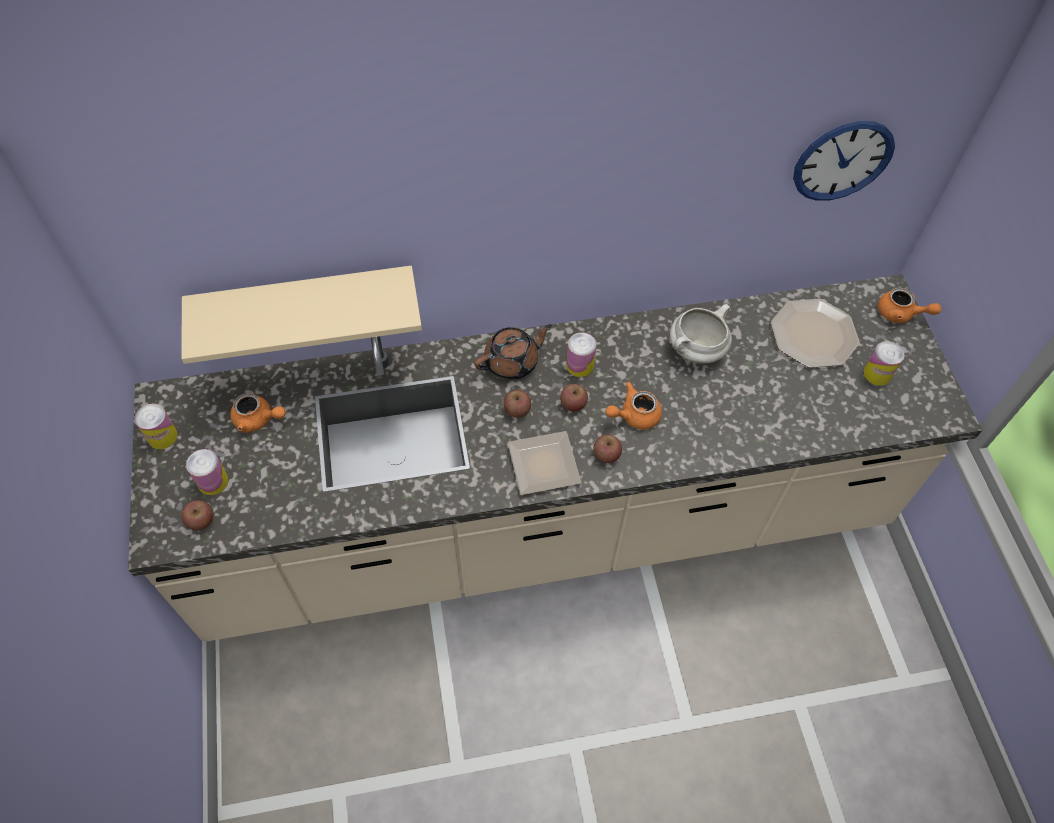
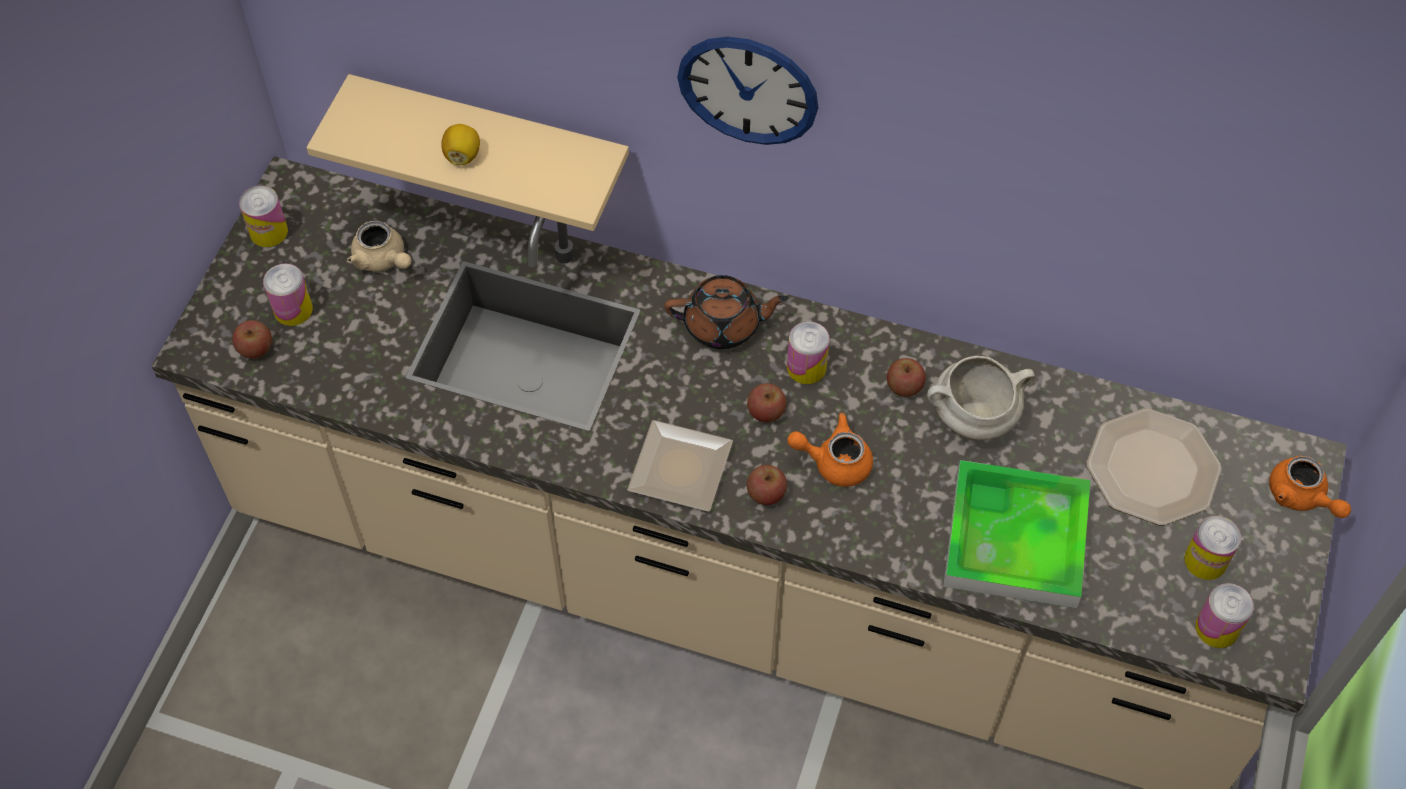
camera: 30 degrees right, 0 degrees up
orange teapot [230,393,286,433] -> beige teapot [347,221,411,272]
apple [504,390,531,418] -> apple moved to [887,358,926,397]
wall clock [793,121,895,201] -> wall clock moved to [677,37,819,145]
none -> lemon [441,124,480,165]
none -> tray [943,460,1090,608]
none -> can [1195,583,1254,648]

